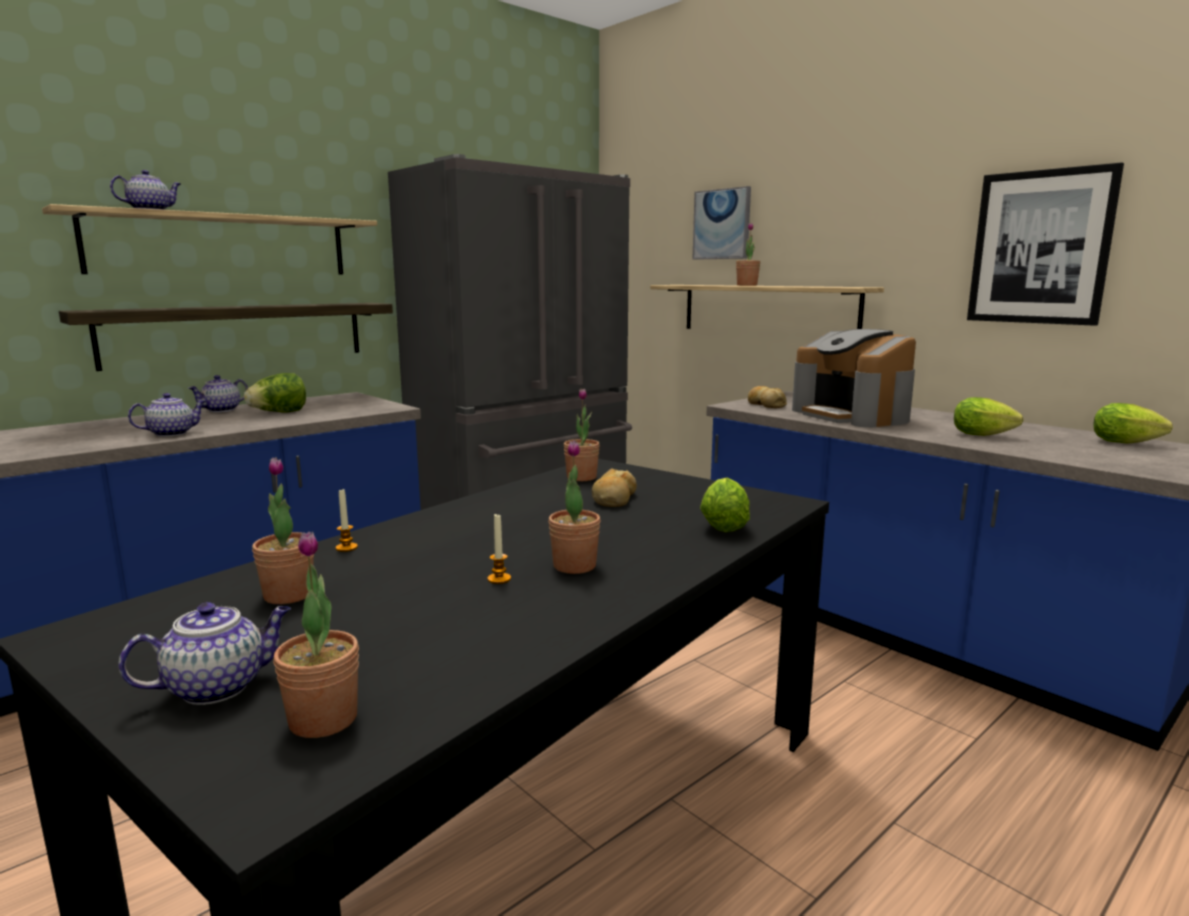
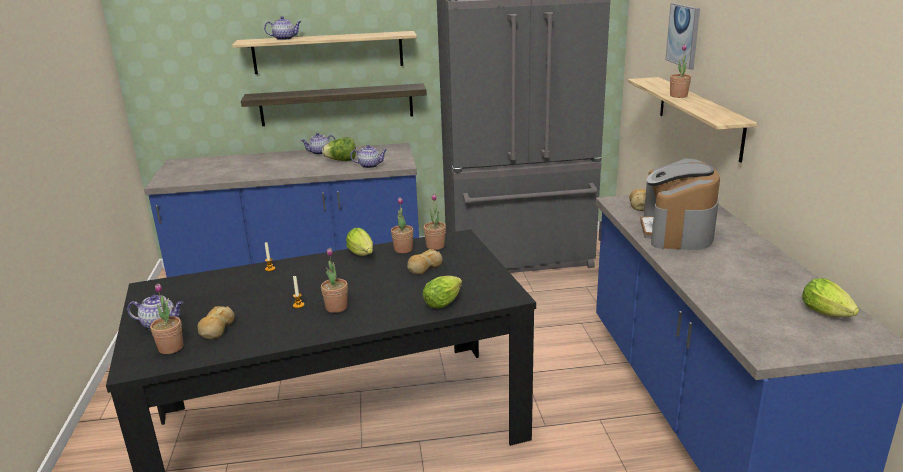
camera: 35 degrees right, 10 degrees up
teapot [128,393,206,437] -> teapot moved to [350,145,387,168]
potted plant [252,457,314,604] -> potted plant moved to [391,197,414,253]
lettuce [954,397,1023,436] -> lettuce moved to [346,228,373,256]
picture [967,162,1124,326] -> none
none -> bread [197,306,235,339]

